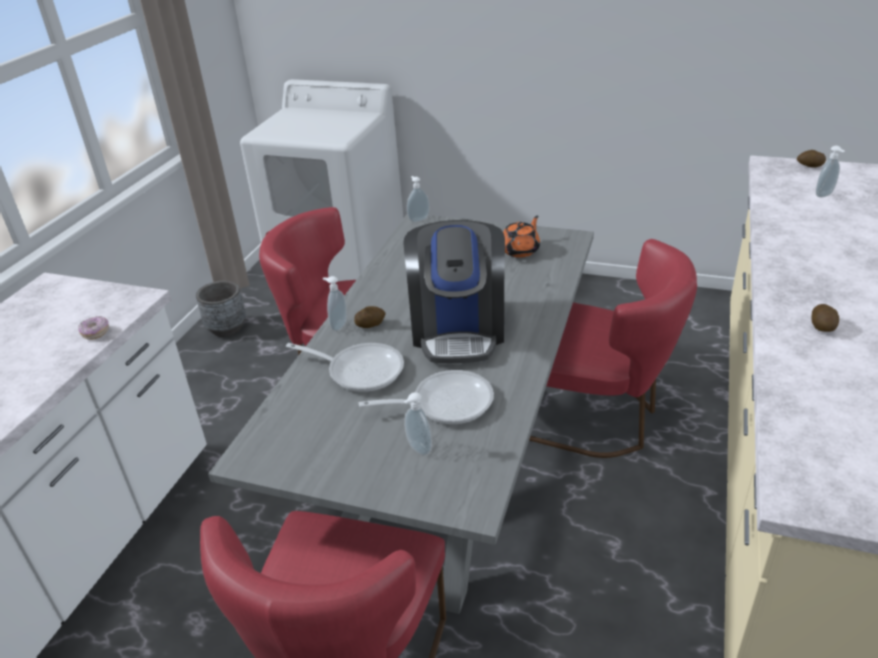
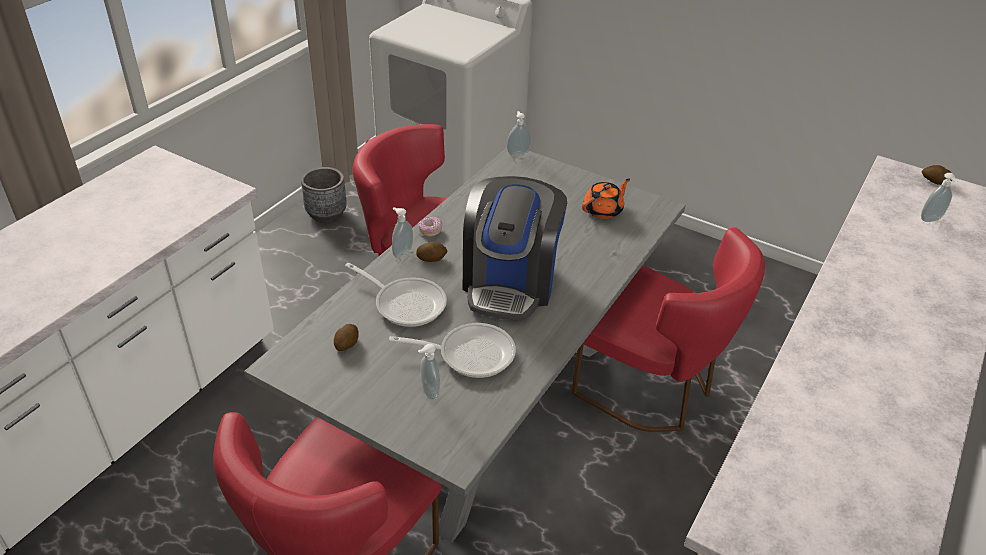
camera: 10 degrees right, 5 degrees up
donut [78,316,109,340] -> donut moved to [418,217,442,237]
potato [812,304,839,332] -> potato moved to [334,324,359,351]

